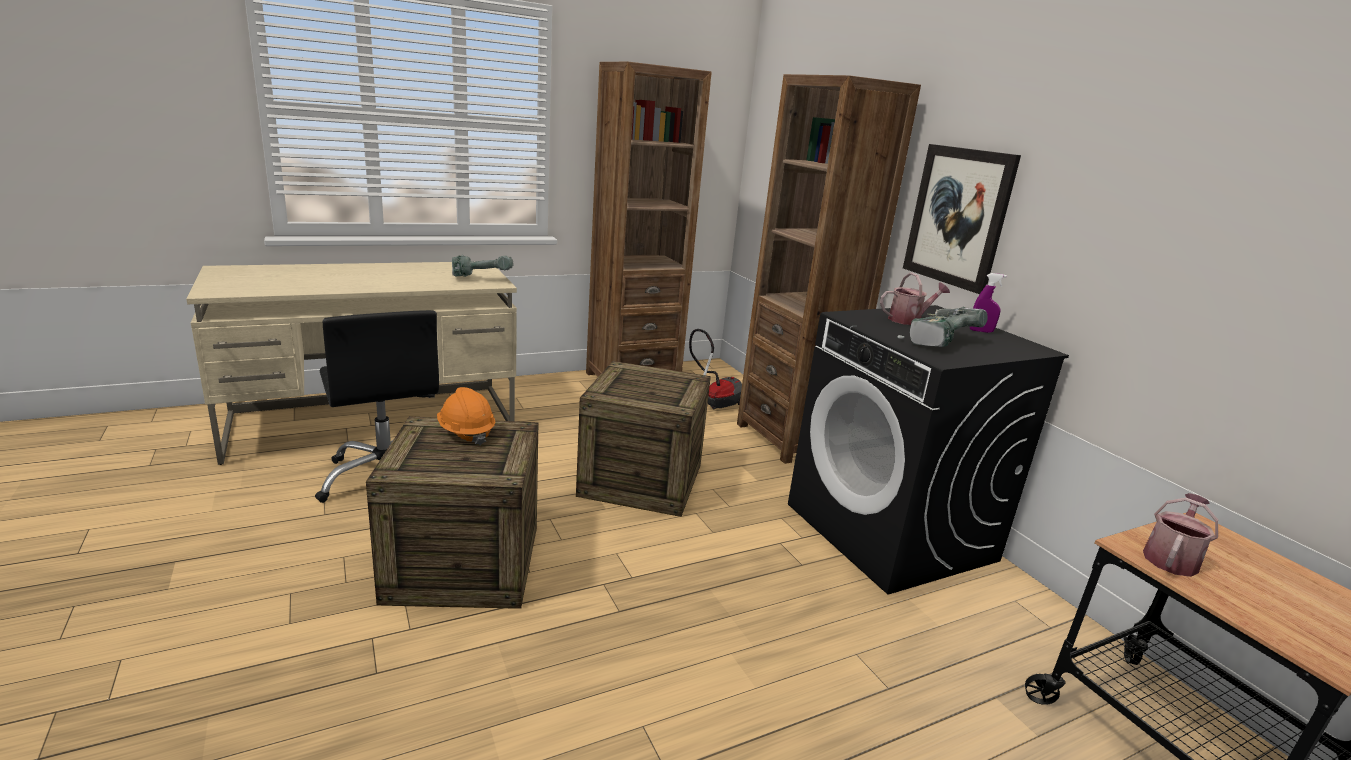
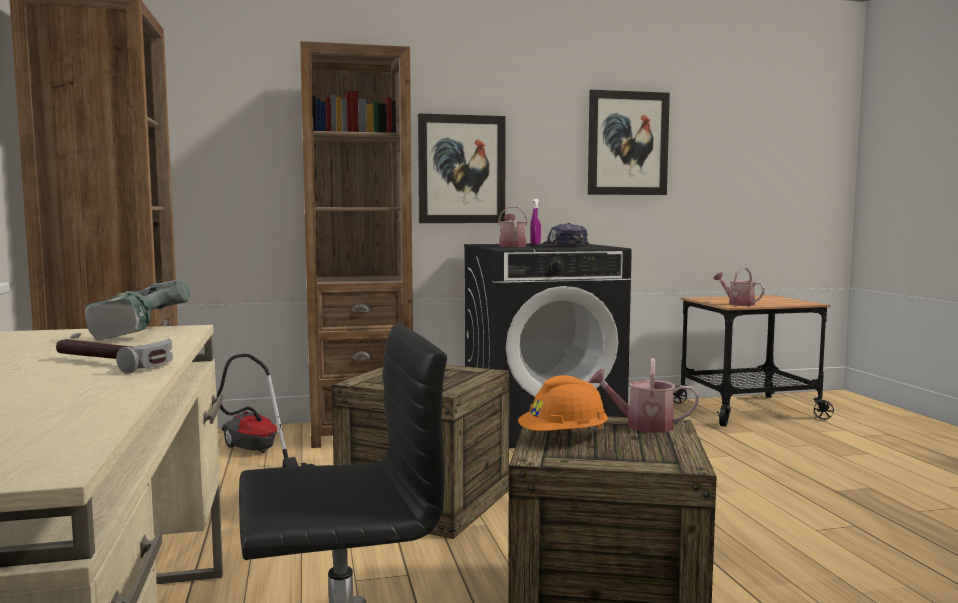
camera: 75 degrees left, 15 degrees down
power drill [897,307,988,347] -> cap [542,223,589,247]
none -> hammer [56,339,173,374]
none -> picture [588,90,670,195]
none -> watering can [588,358,699,433]

